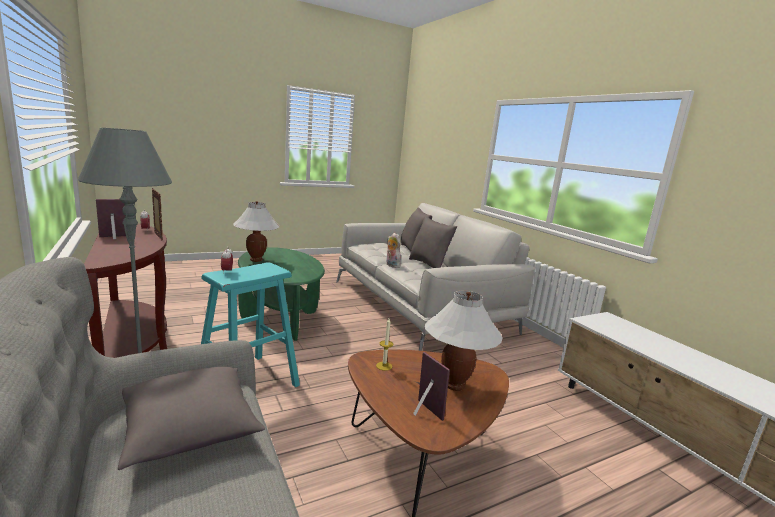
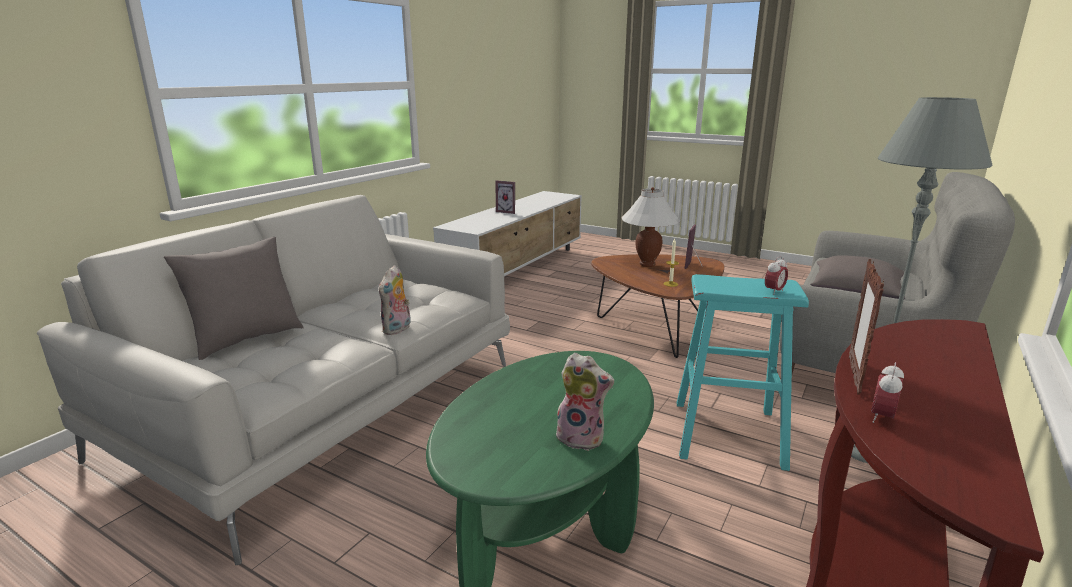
camera: 120 degrees left, 5 degrees up
picture frame [96,199,126,239] -> picture frame moved to [496,180,515,214]
white table lamp [233,201,280,262] -> plush toy [556,353,614,451]
grey pillow [409,216,457,268] -> none

